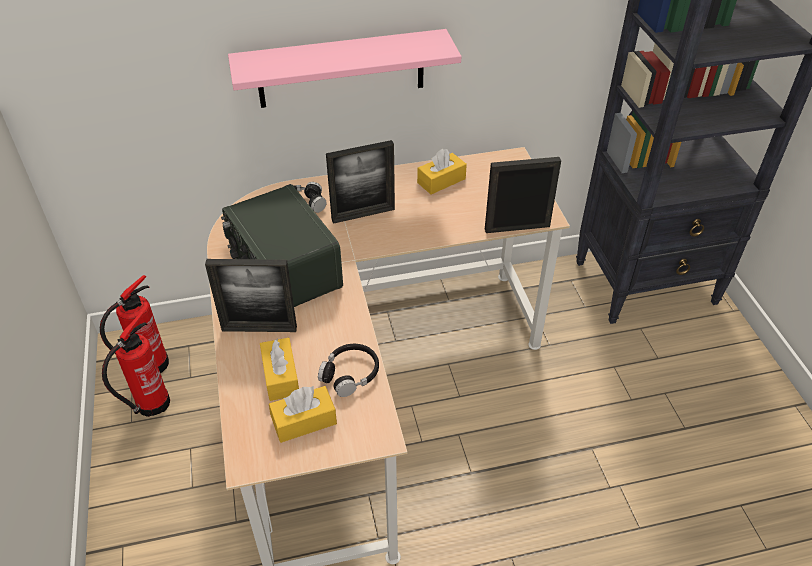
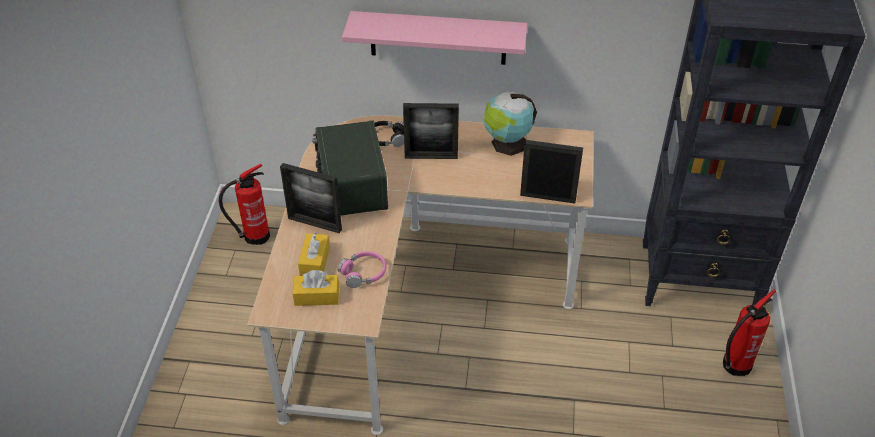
camera: 20 degrees right, 0 degrees up
fire extinguisher [102,312,170,417] -> fire extinguisher moved to [723,290,776,376]
black headphones [318,344,379,397] -> pink headphones [338,251,386,288]
yellow tissue box [417,149,467,195] -> globe [484,92,537,156]

